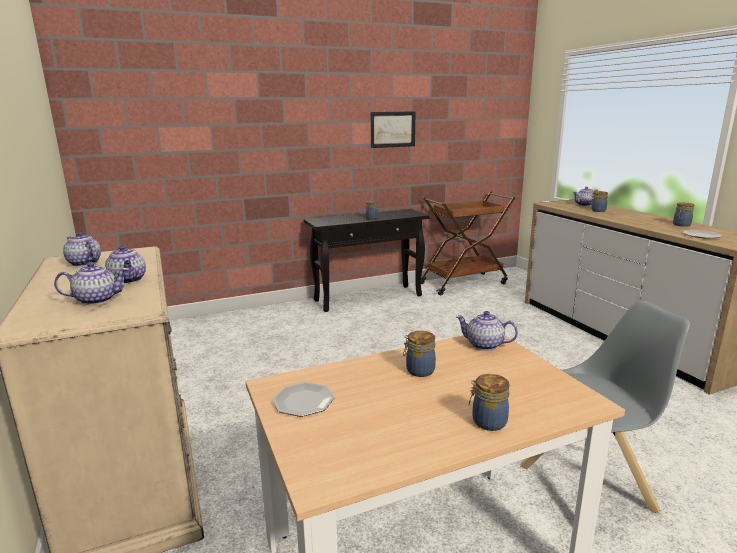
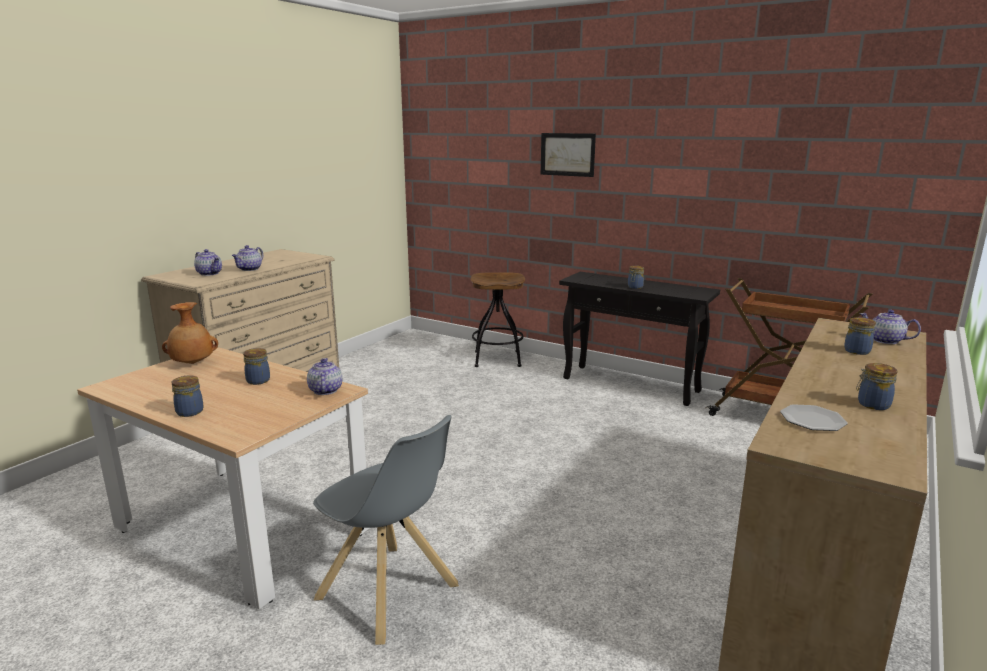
camera: 55 degrees right, 0 degrees up
teapot [63,232,101,267] -> none
plate [272,382,335,417] -> brown vase [162,302,218,364]
picture [371,111,416,148] -> picture moved to [541,133,596,177]
none -> brown stool [471,272,525,367]

